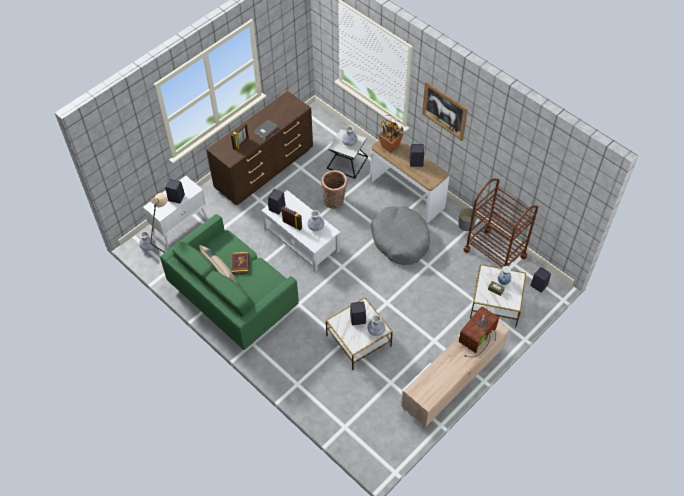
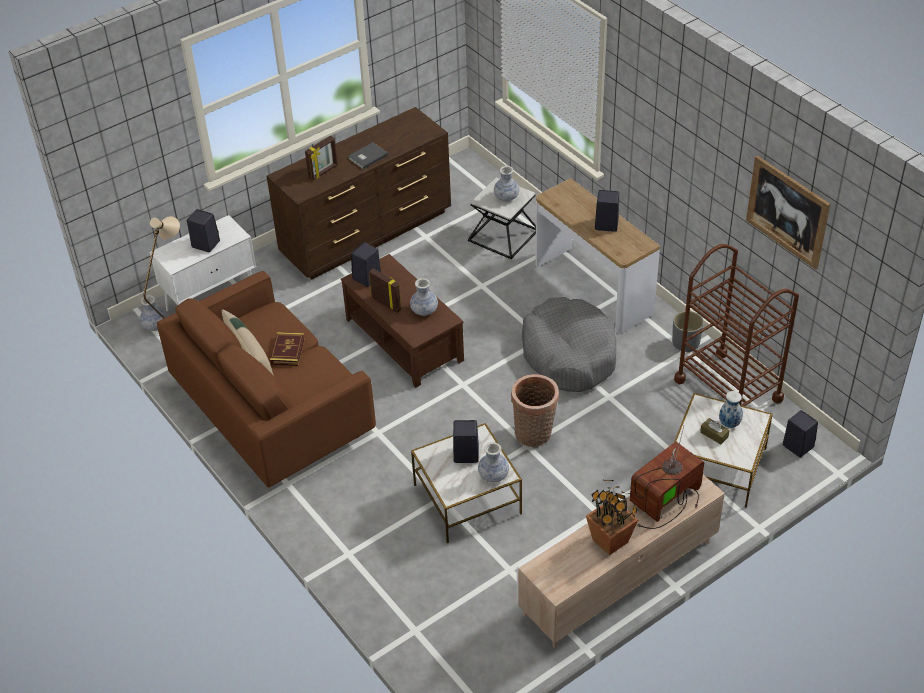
camera: 10 degrees right, 10 degrees down
green sofa [160,214,299,350] -> brown sofa [157,271,376,488]
white coffee table [261,190,340,272] -> brown coffee table [341,254,464,388]
basket [321,170,347,209] -> basket moved to [511,374,559,447]
potted plant [378,115,403,153] -> potted plant moved to [586,480,638,555]
picture [422,81,468,141] -> picture moved to [746,155,830,270]

